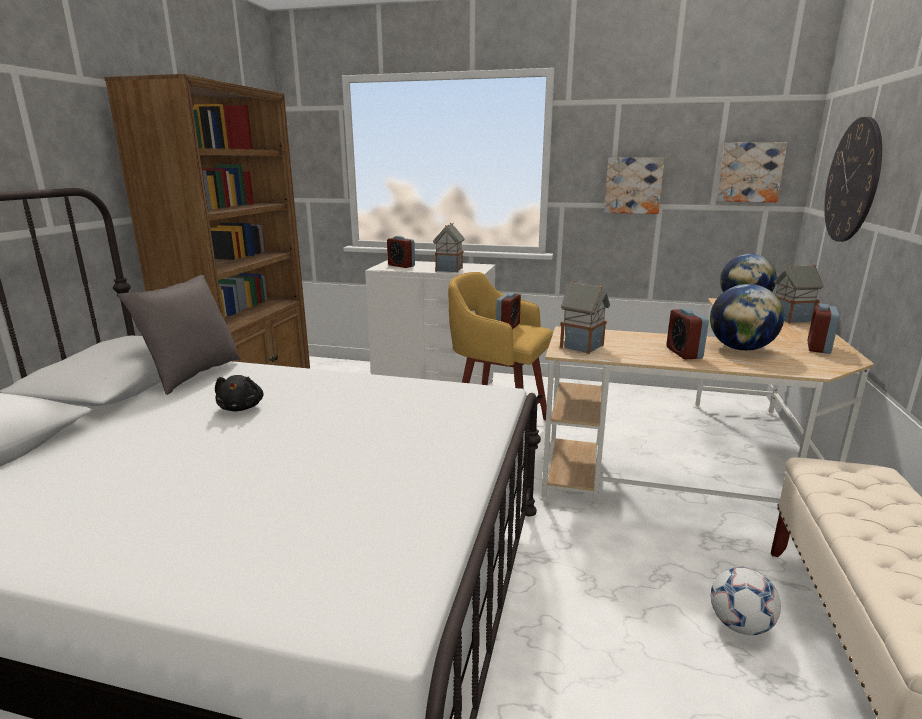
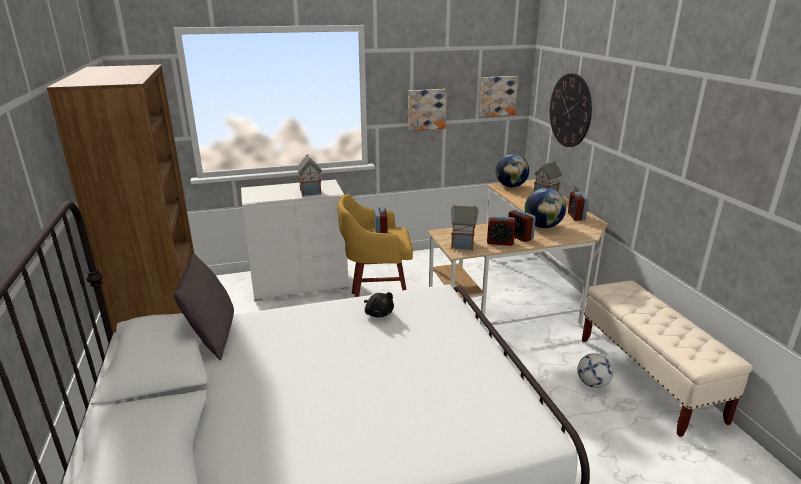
camera: 30 degrees left, 5 degrees up
black plush toy [215,375,264,411] -> black plush toy moved to [364,292,394,317]
alarm clock [387,236,415,268] -> alarm clock moved to [487,216,516,246]

